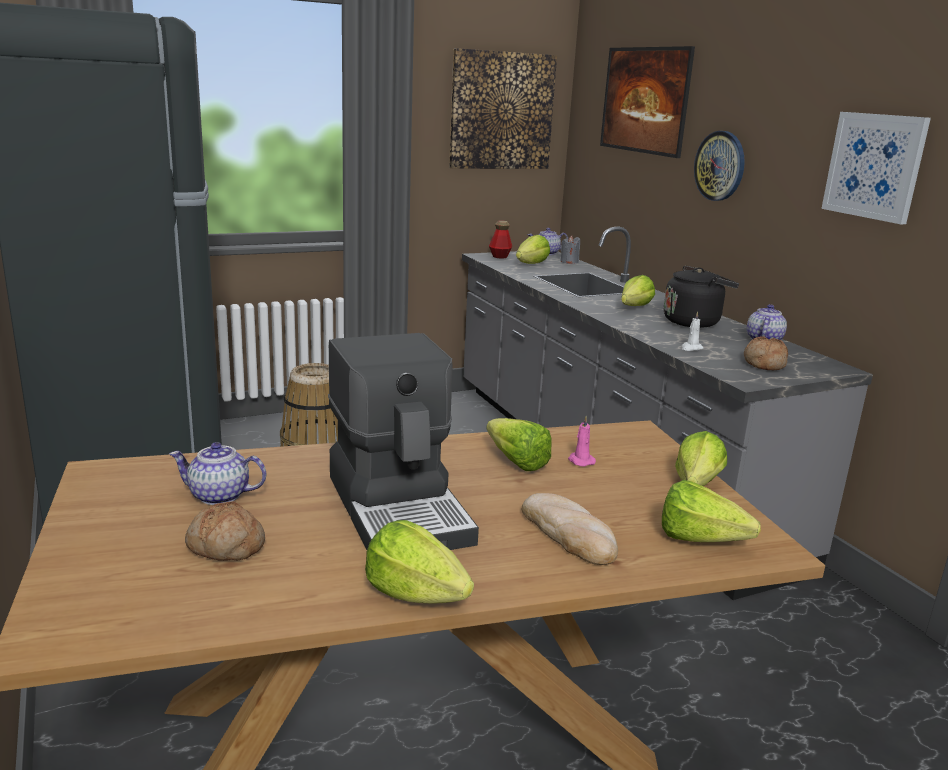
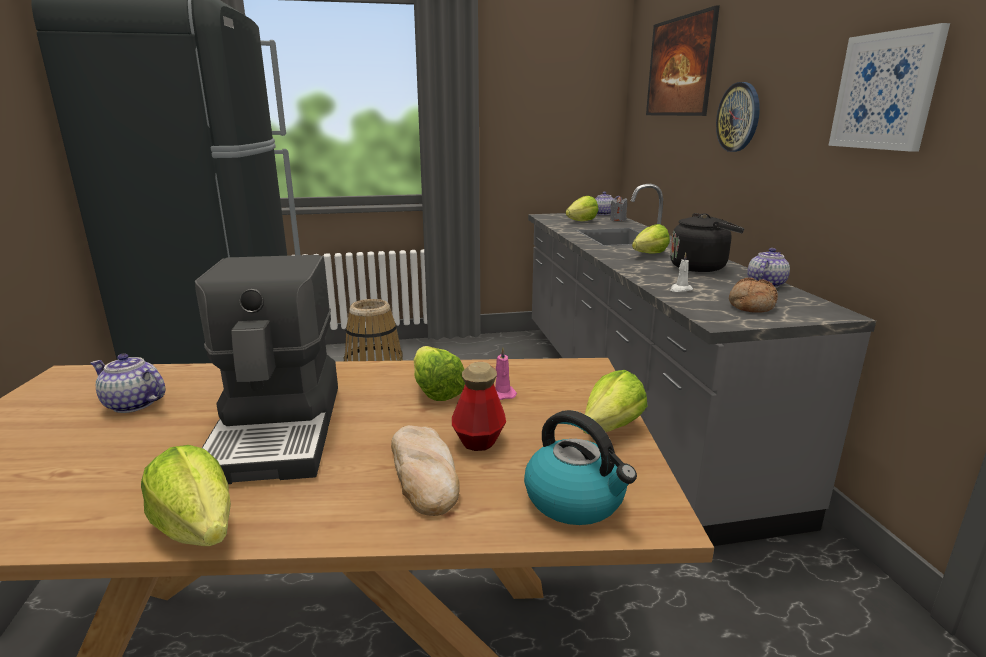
camera: 15 degrees right, 0 degrees up
bread [185,501,265,561] -> none
picture [449,48,557,169] -> none
bottle [489,220,512,258] -> bottle moved to [452,362,506,451]
lettuce [662,480,761,542] -> kettle [524,410,637,525]

